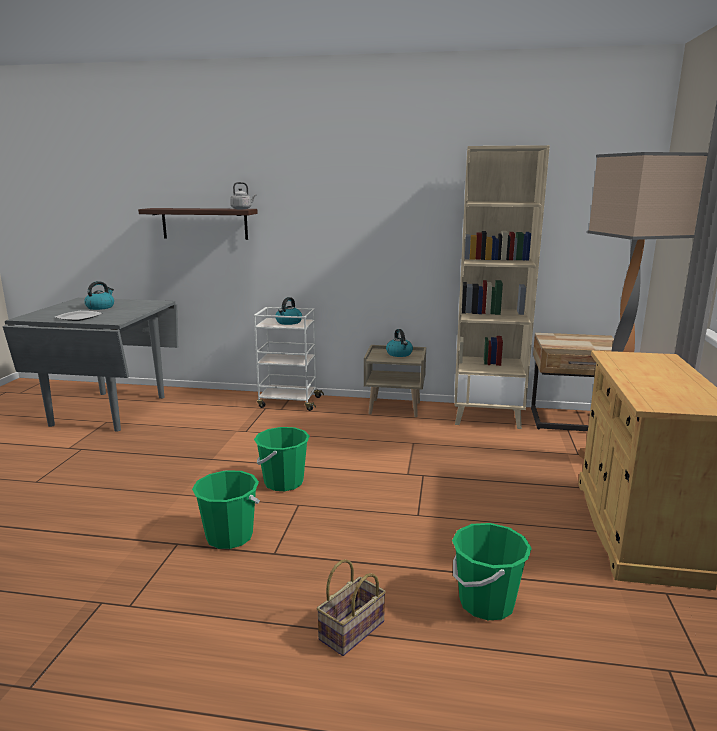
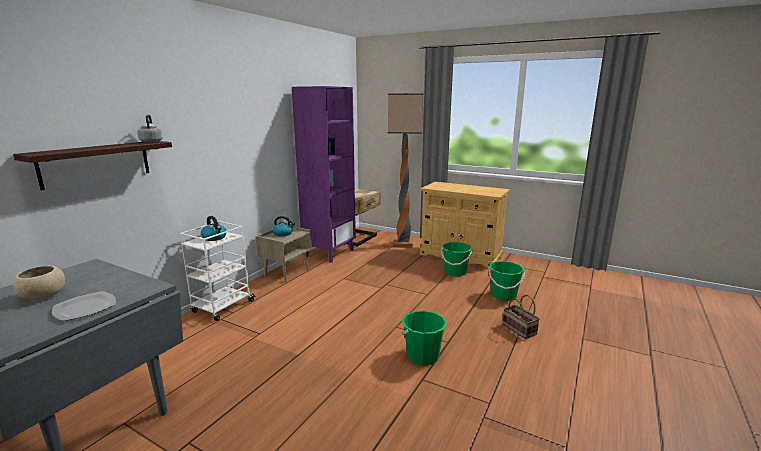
camera: 70 degrees left, 0 degrees up
kettle [85,281,114,310] -> beige bowl [13,266,65,300]
green bucket [254,427,310,491] -> green bucket moved to [441,242,472,276]
beige bookcase [454,145,550,429] -> purple bookcase [292,86,356,263]

